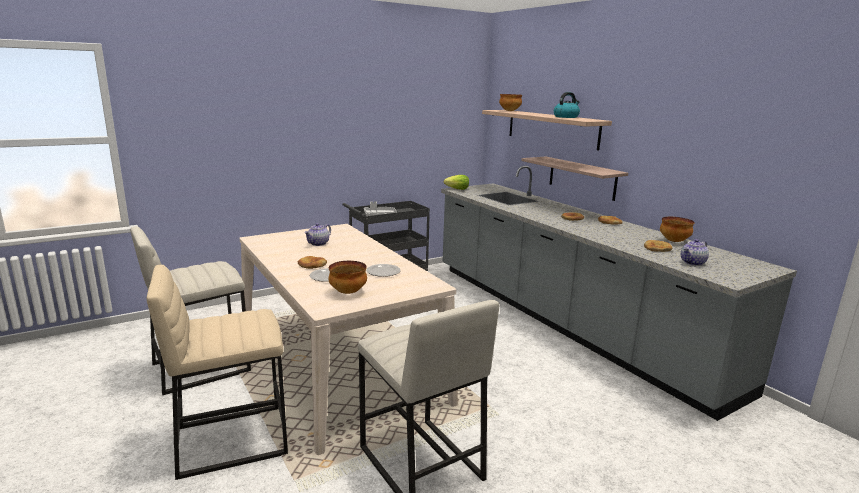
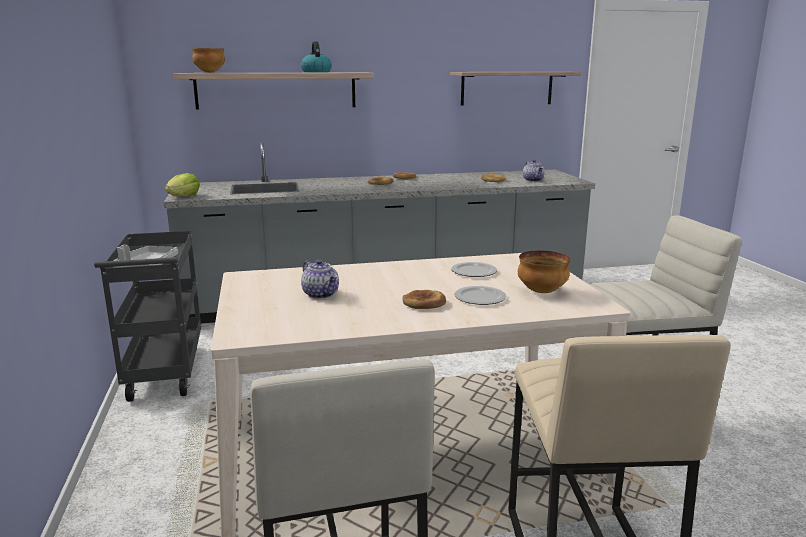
camera: 70 degrees left, 0 degrees up
shelf [521,156,628,201] -> shelf moved to [450,72,581,106]
bowl [660,217,694,242] -> none

